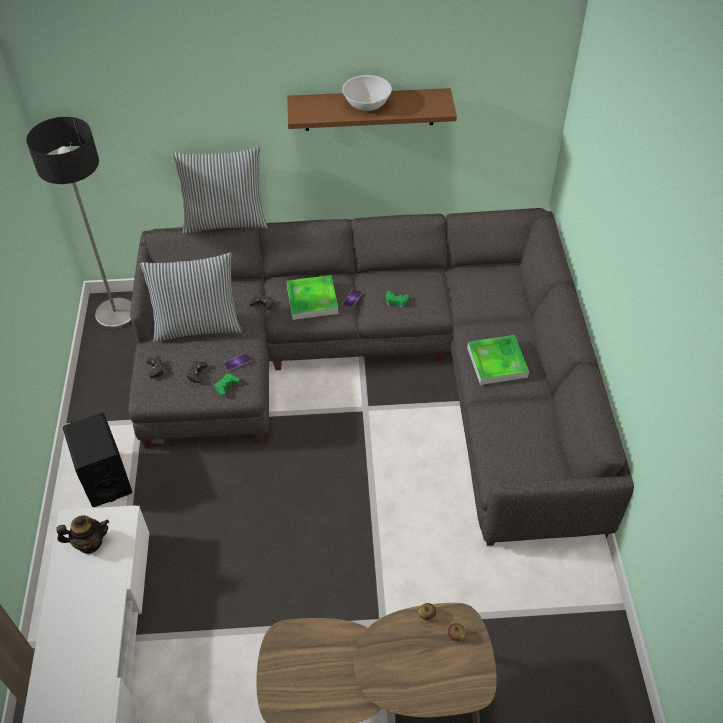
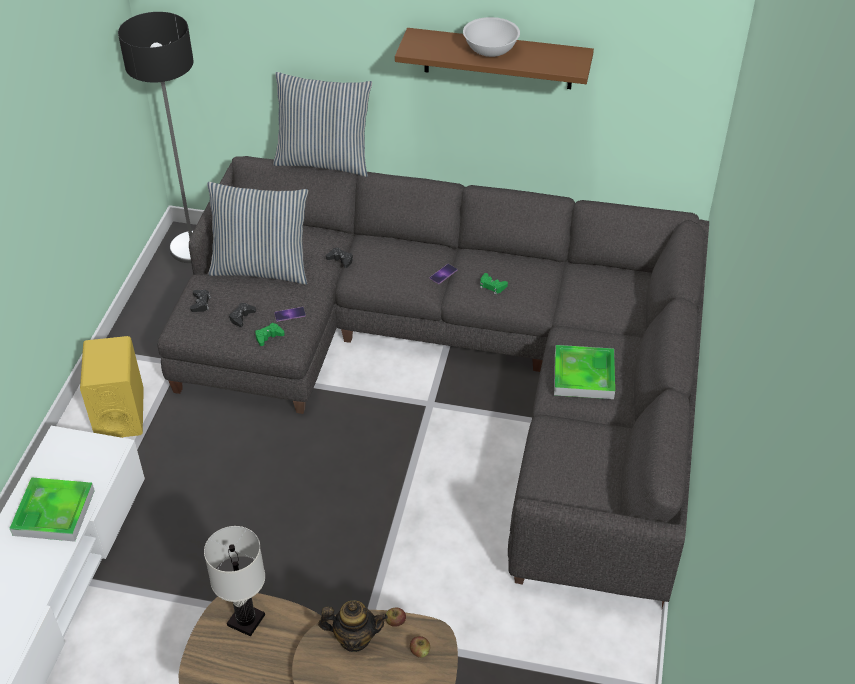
camera: 15 degrees right, 5 degrees down
teapot [56,515,109,554] -> teapot moved to [318,600,388,652]
black speaker [63,413,132,507] -> yellow speaker [80,336,144,438]
tray [287,275,339,320] -> tray moved to [9,477,95,542]
none -> white table lamp [204,526,265,637]

